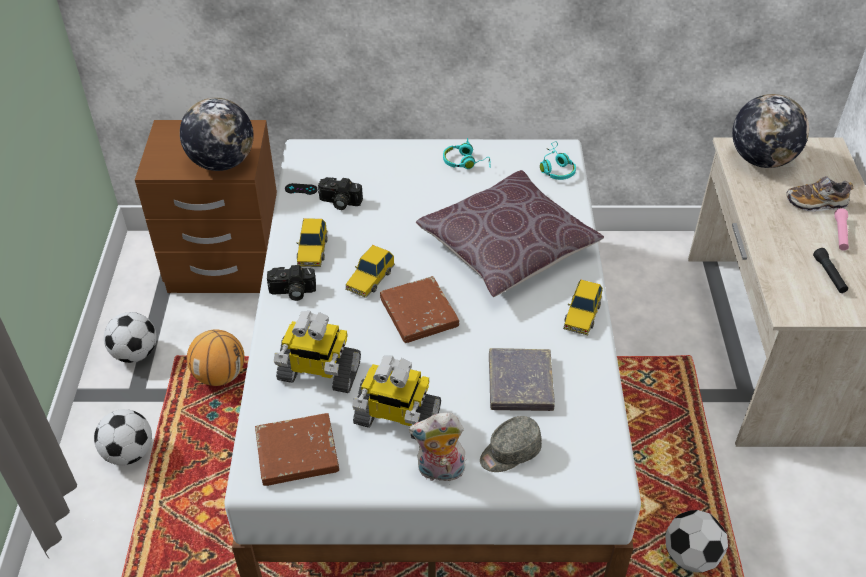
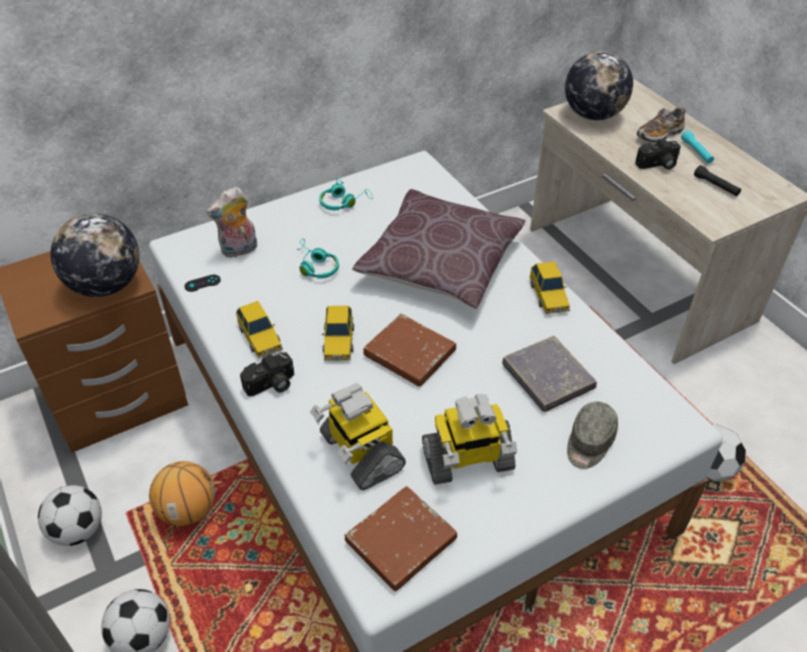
camera: 30 degrees left, 0 degrees up
toy robot [274,311,361,393] -> toy robot turned 75 degrees clockwise [310,383,406,490]
camera [318,177,363,210] -> camera moved to [635,139,681,170]
plush toy [409,413,466,482] -> plush toy moved to [206,187,257,258]
turquoise headphones [540,141,576,180] -> turquoise headphones moved to [297,239,339,279]
pink flashlight [834,208,849,251] -> turquoise flashlight [681,130,714,164]

